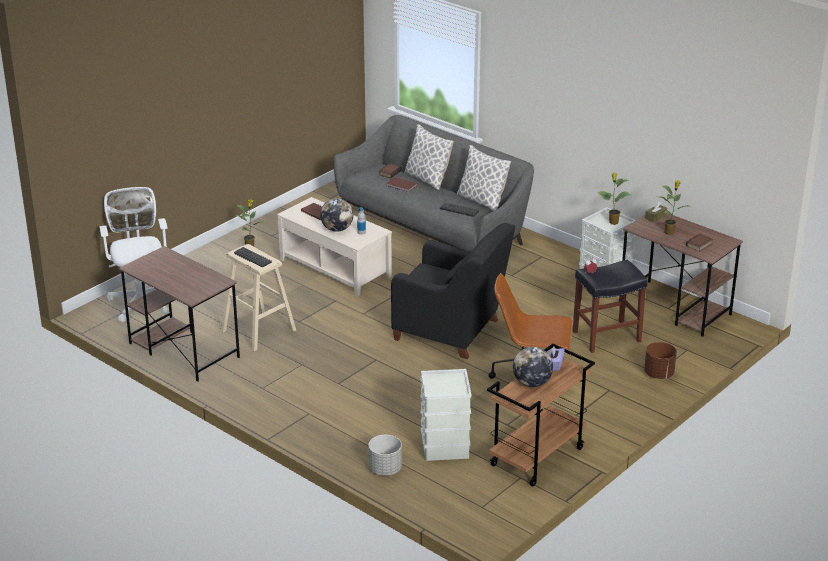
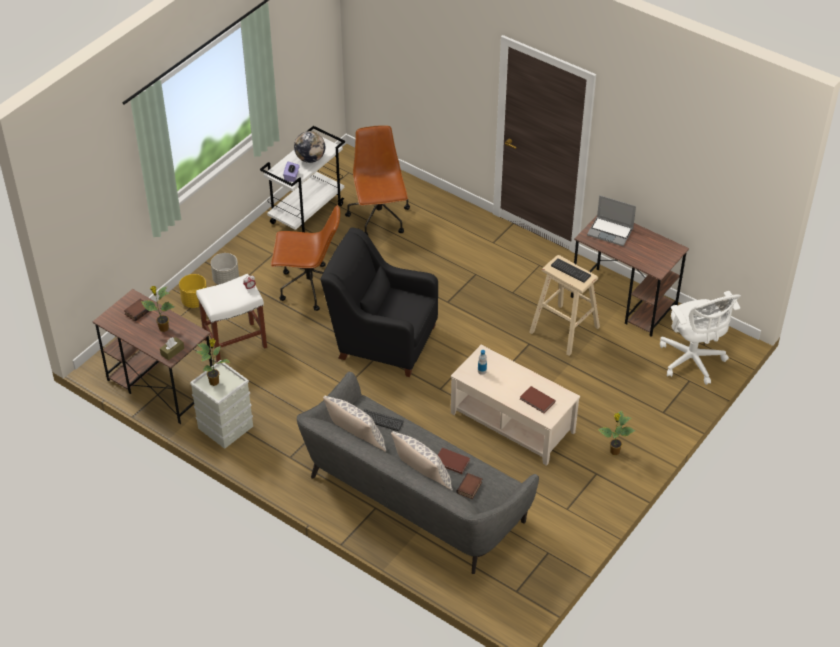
camera: 175 degrees right, 15 degrees up
globe [320,198,353,232] -> none
grey planter [369,435,402,476] -> grey planter moved to [211,253,239,285]
grey storage box [420,369,471,461] -> brown office chair [345,125,410,235]
brown cart [487,344,595,487] -> white cart [260,126,345,232]
black stool [573,260,648,353] -> white stool [196,274,267,362]
brown planter [644,342,677,379] -> yellow planter [179,274,207,308]
none -> laptop [587,195,636,246]

